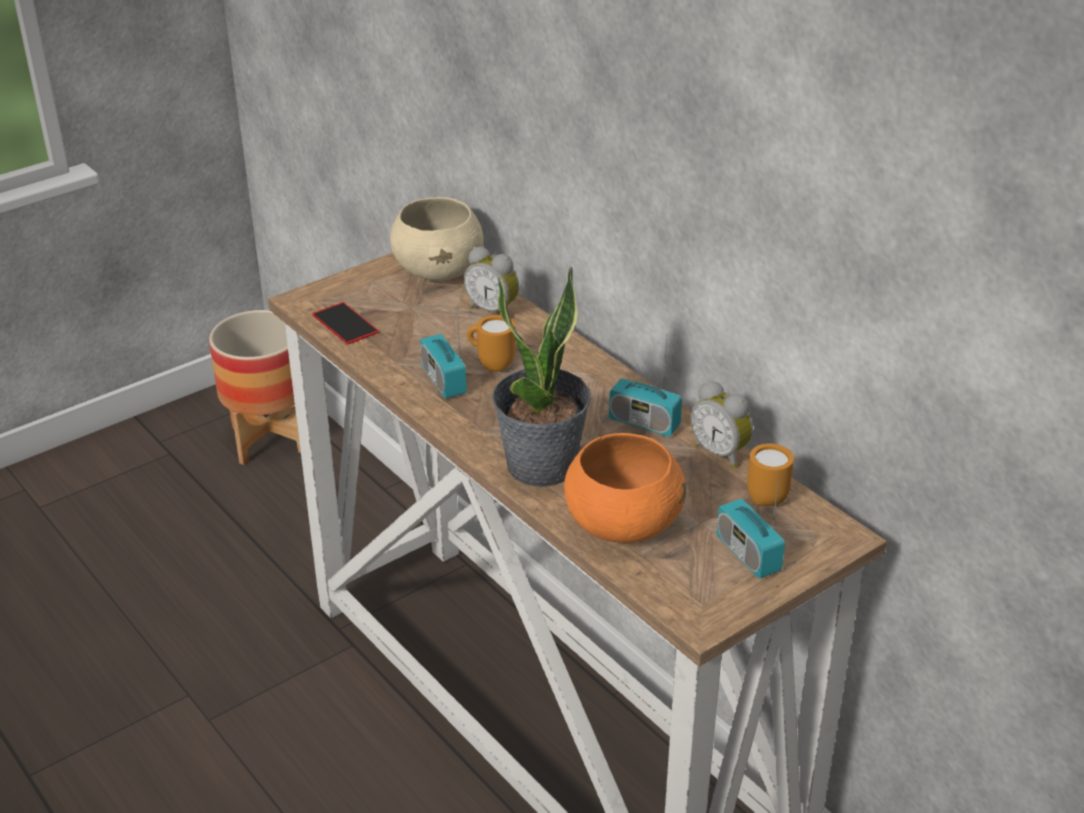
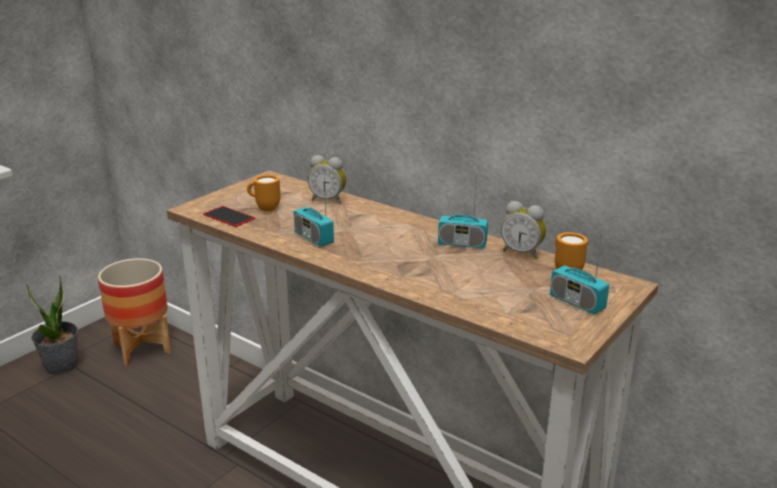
camera: 15 degrees left, 10 degrees down
beige bowl [390,197,484,281] -> none
orange mug [467,315,516,372] -> orange mug moved to [247,175,280,212]
potted plant [492,267,591,487] -> potted plant moved to [26,275,78,375]
orange bowl [564,433,686,543] -> none

